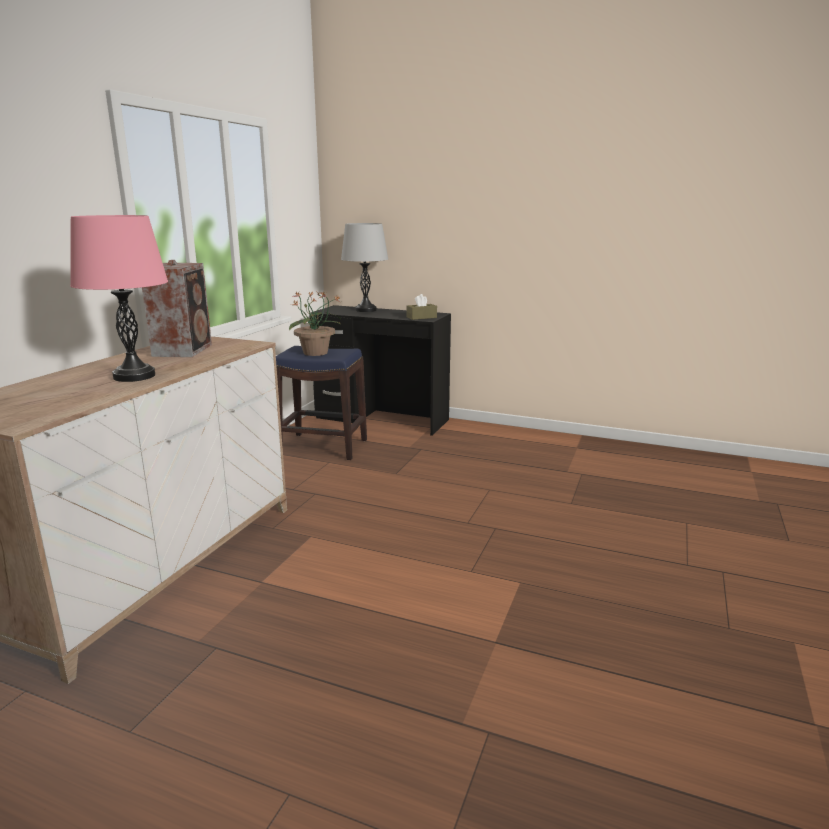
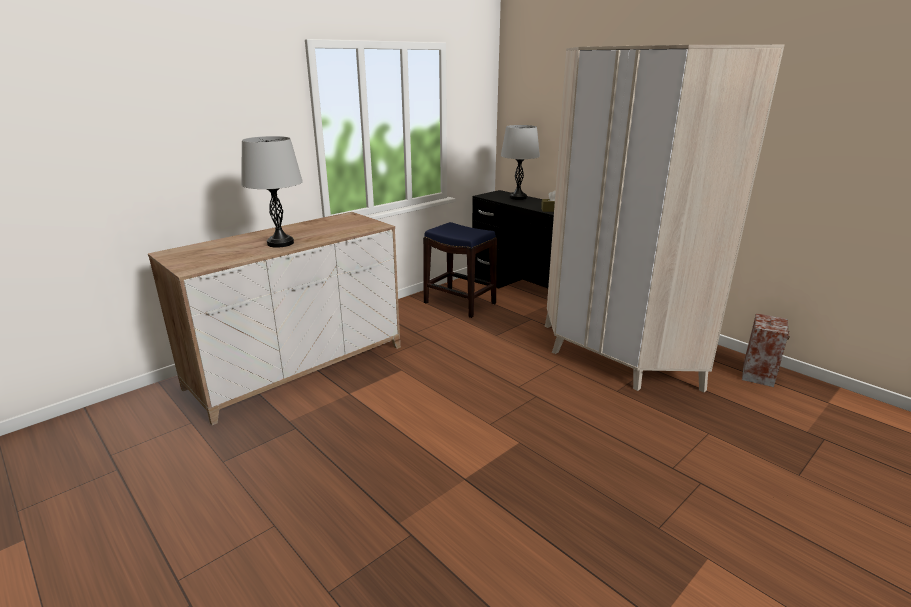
camera: 25 degrees right, 5 degrees up
pink table lamp [70,215,168,382] -> grey table lamp [241,136,303,248]
speaker [142,260,212,357] -> speaker moved to [742,313,790,387]
potted plant [289,291,341,356] -> none
none -> beige wardrobe [545,45,784,392]

